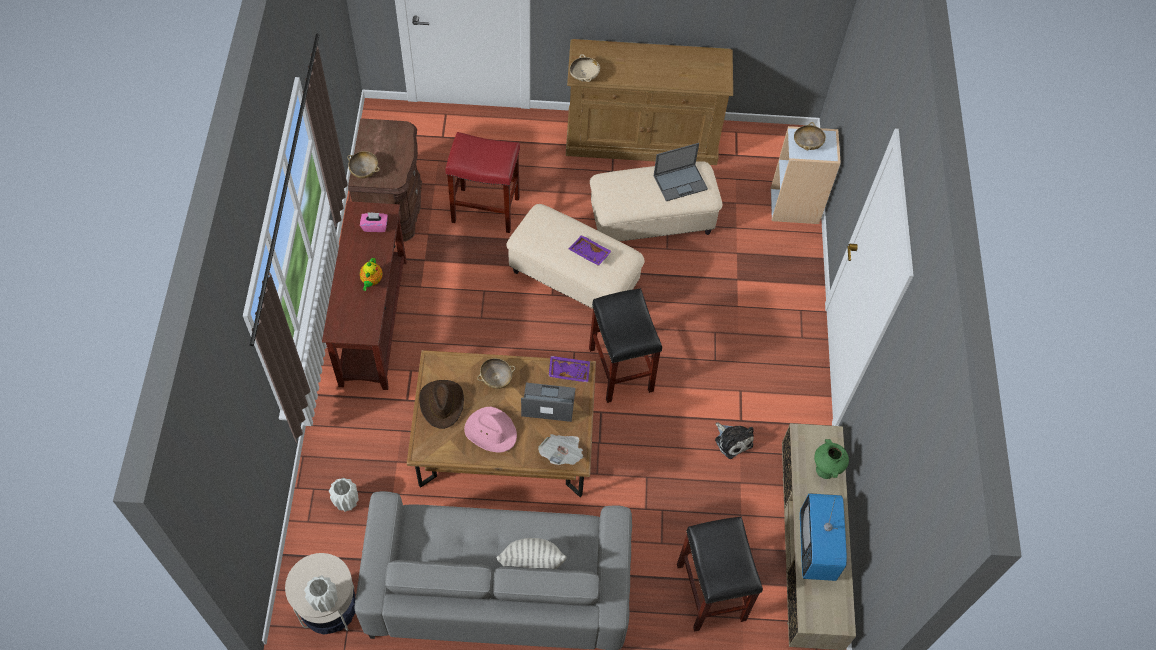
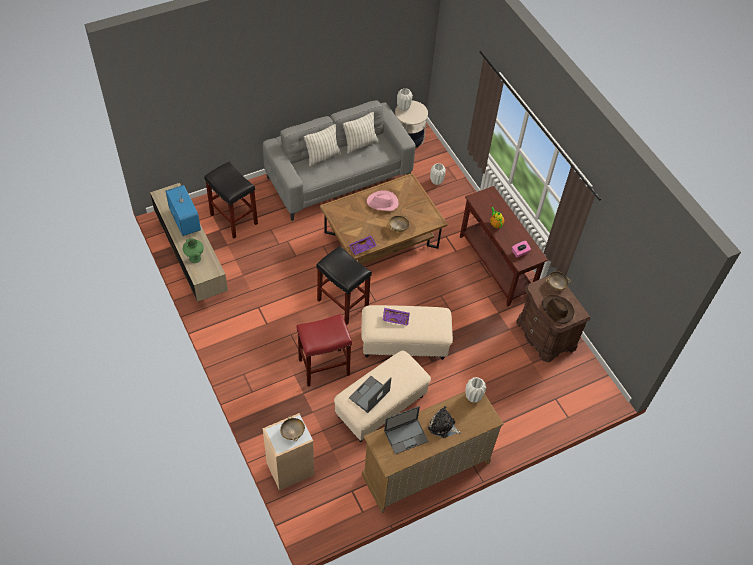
camera: 150 degrees right, 5 degrees down
brown hat [419,380,464,429] -> brown hat moved to [542,295,574,323]
red stool [445,132,520,233] -> red stool moved to [296,314,352,387]
laptop [521,383,576,422] -> laptop moved to [384,406,429,455]
newspaper [538,434,584,465] -> none
beige bowl [570,54,600,82] -> white vase [465,377,486,402]
plush toy [715,423,754,459] -> plush toy moved to [428,406,461,438]
none -> pillow [343,112,378,154]

